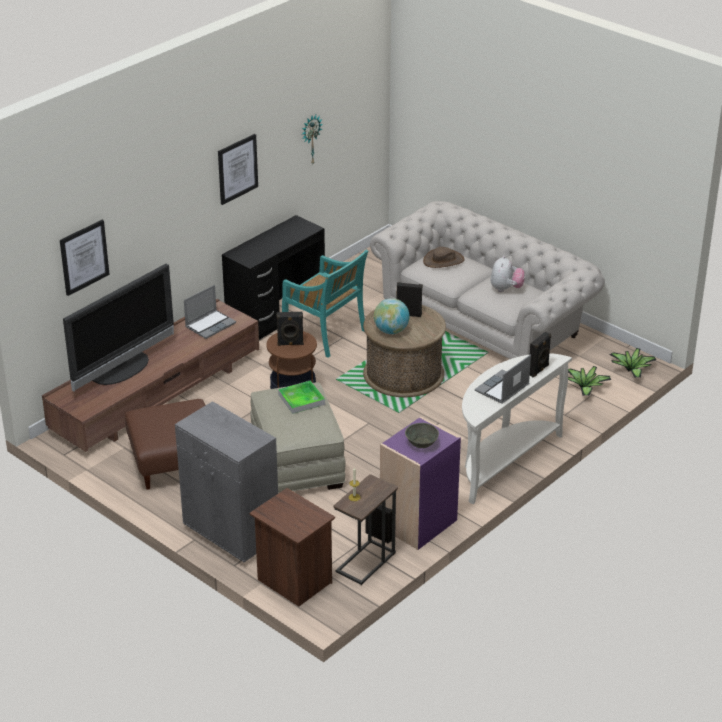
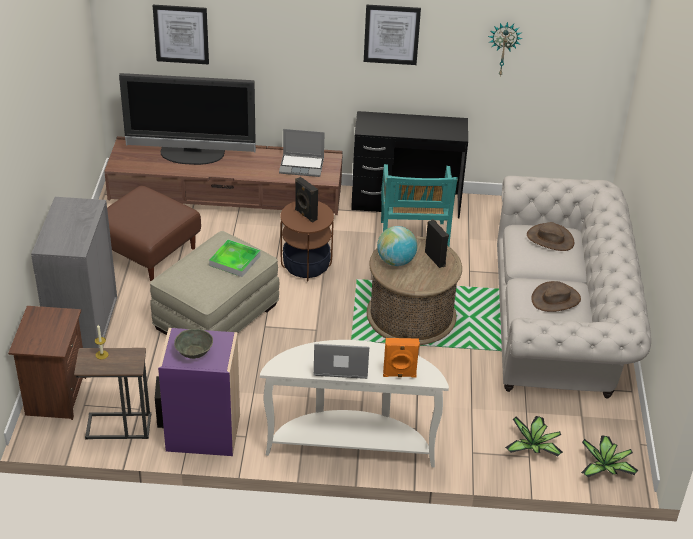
camera: 50 degrees right, 5 degrees up
plush toy [490,256,525,292] -> brown hat [531,281,581,312]
black speaker [530,332,551,377] -> orange speaker [383,338,420,378]

